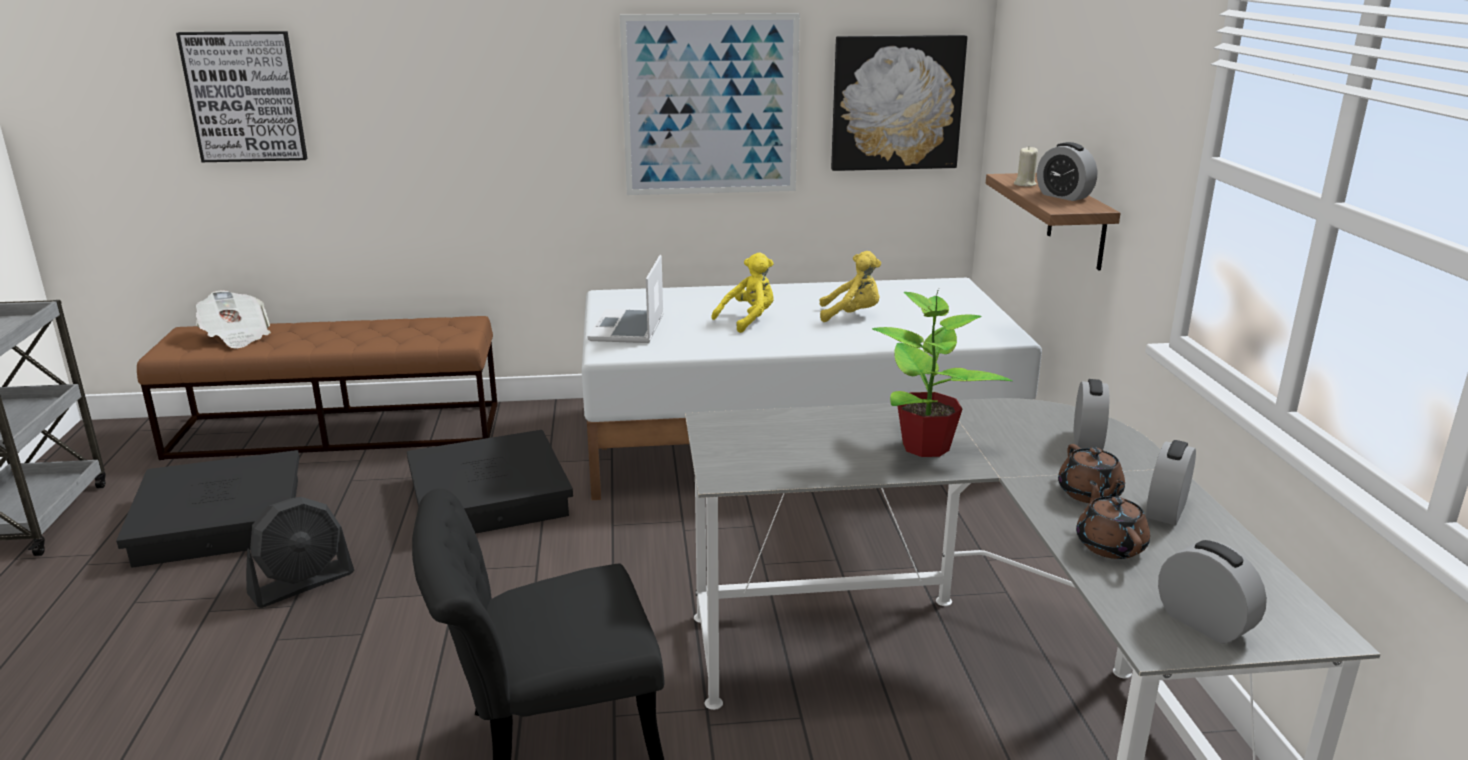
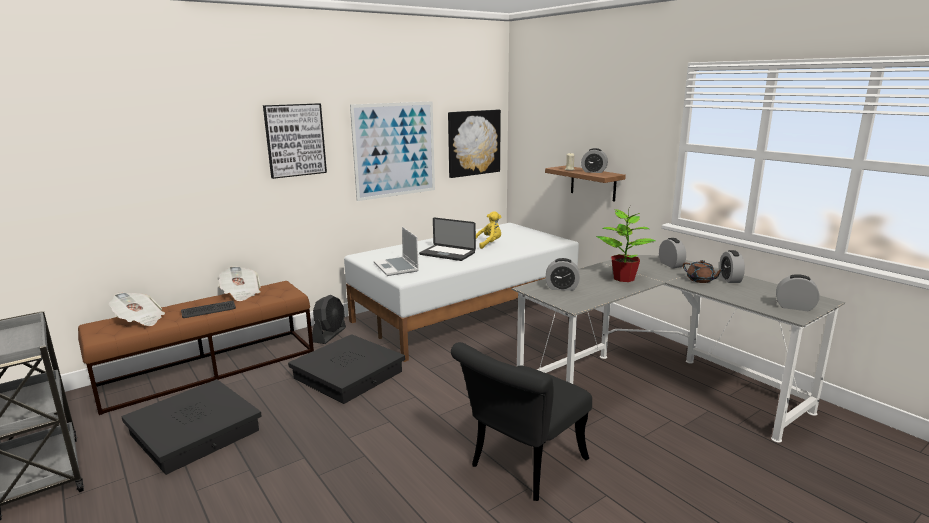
camera: 30 degrees left, 5 degrees down
picture [176,31,308,162] -> picture moved to [263,103,327,179]
black fan [246,497,354,608] -> black fan moved to [312,295,346,344]
yellow plush toy [711,252,774,333] -> laptop [419,217,476,261]
brown teapot [1076,480,1150,559] -> none
none -> keyboard [181,301,236,318]
none -> newspaper [218,266,261,301]
none -> alarm clock [546,258,580,291]

